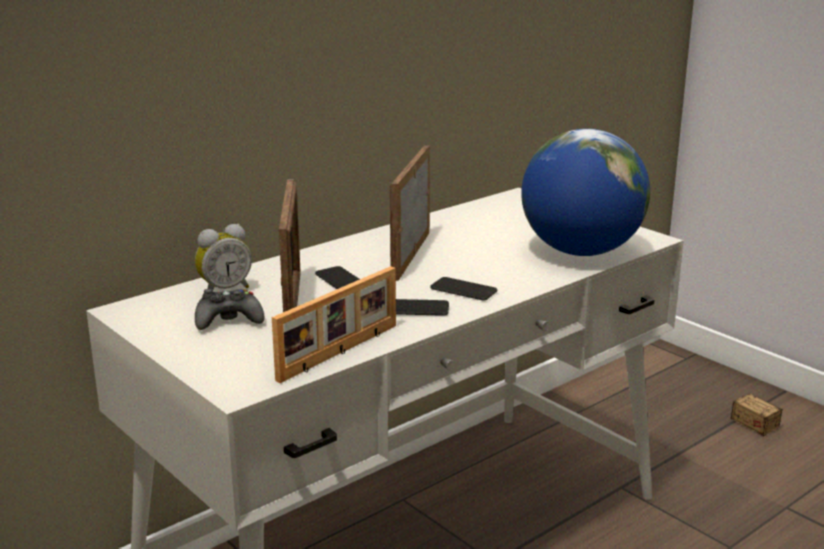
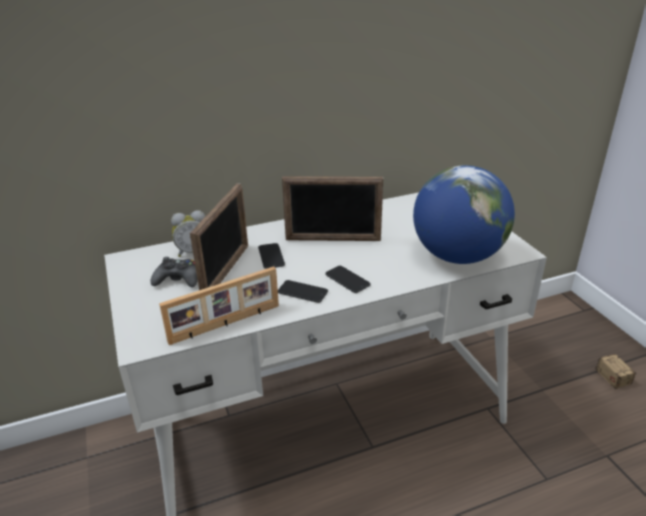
camera: 20 degrees right, 10 degrees up
picture frame [390,145,430,281] -> picture frame turned 120 degrees counterclockwise [282,176,383,241]

